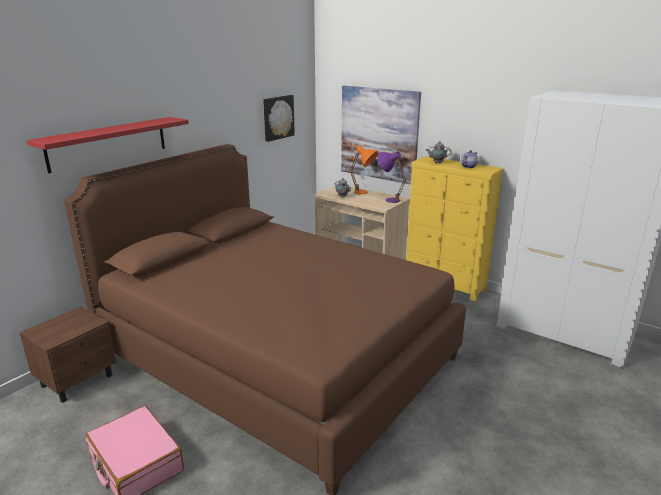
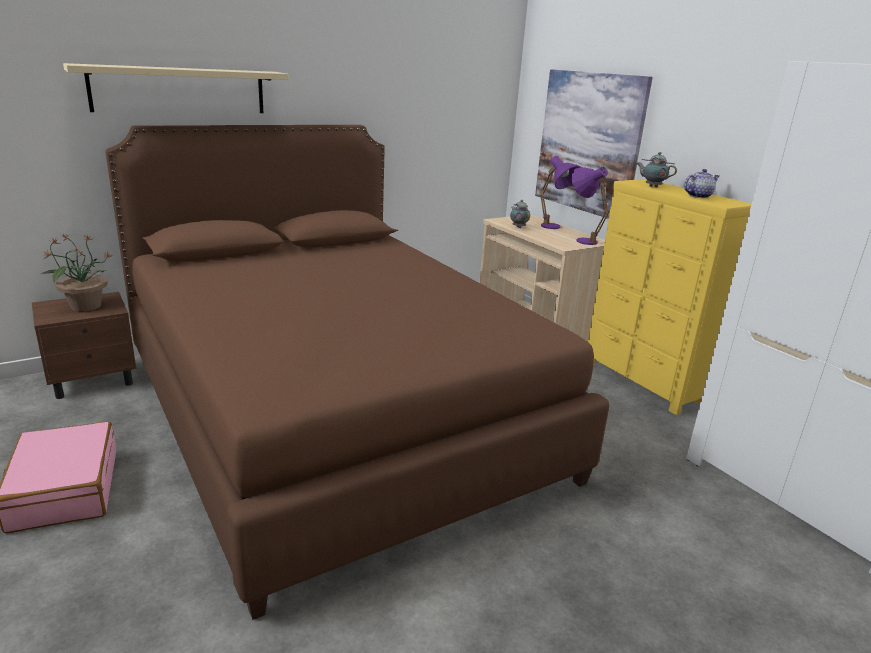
camera: 20 degrees right, 0 degrees up
red shelf [27,117,189,173] -> beige shelf [63,63,289,113]
picture [263,95,295,142] -> none
orange table lamp [349,145,378,194] -> purple table lamp [540,156,580,229]
none -> potted plant [41,233,113,311]

